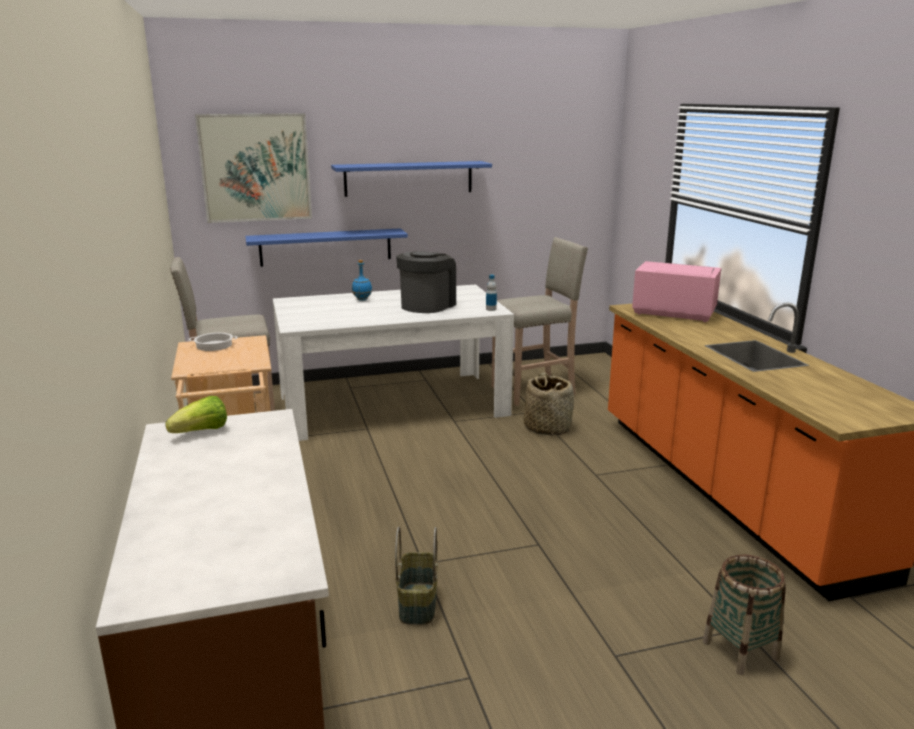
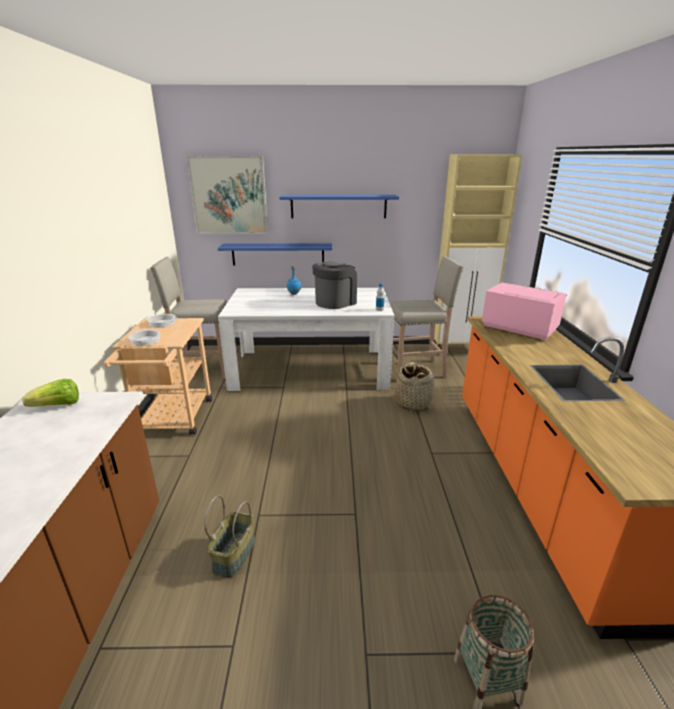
camera: 15 degrees right, 5 degrees up
none -> cooking pot [129,329,160,346]
none -> beige cabinet [434,155,522,355]

